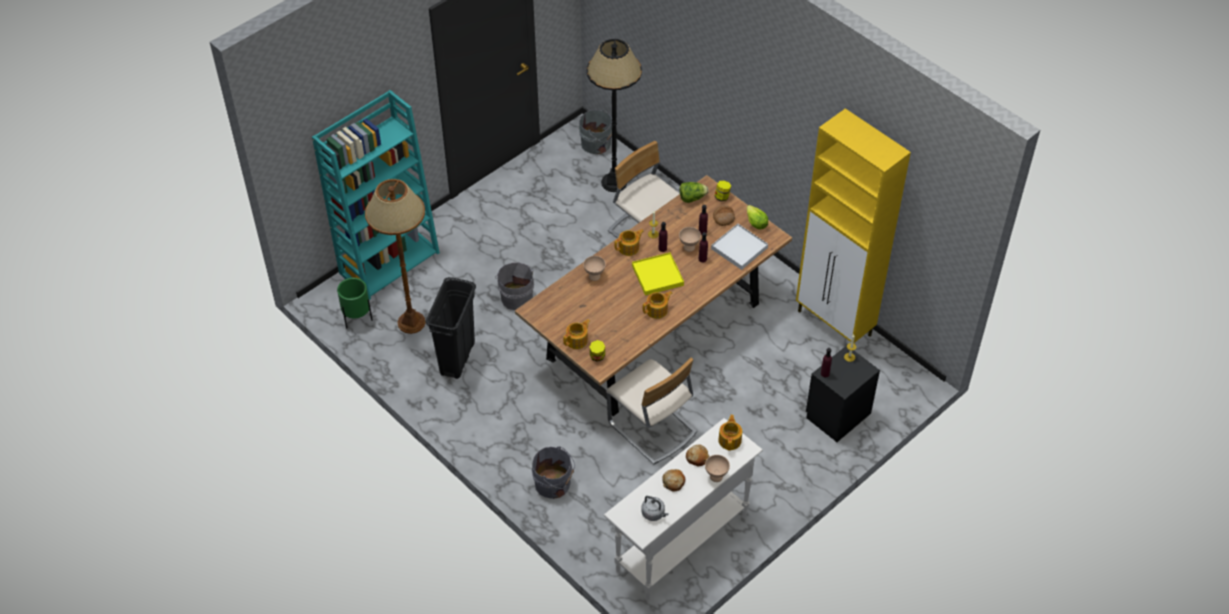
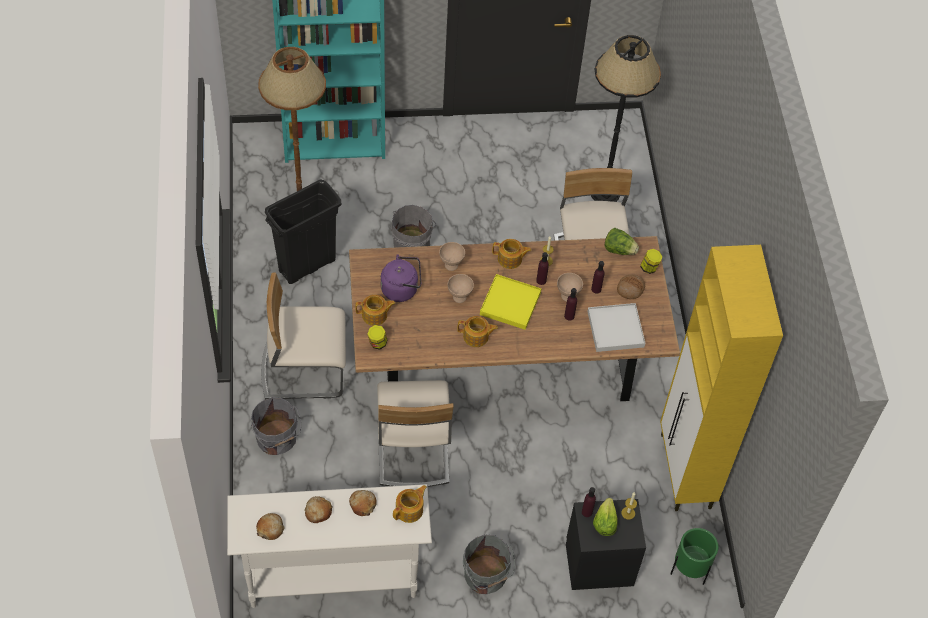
camera: 35 degrees right, 5 degrees up
green planter [337,278,373,328] -> green planter moved to [670,528,718,585]
grey bucket [579,109,612,154] -> grey bucket moved to [463,535,515,594]
grey kettle [641,496,669,521] -> bread [256,513,285,540]
beige bowl [705,455,730,482] -> beige bowl moved to [447,274,474,303]
lettuce [747,205,768,229] -> lettuce moved to [593,498,617,536]
none -> beige chair [261,273,346,399]
none -> purple kettle [381,254,421,302]

